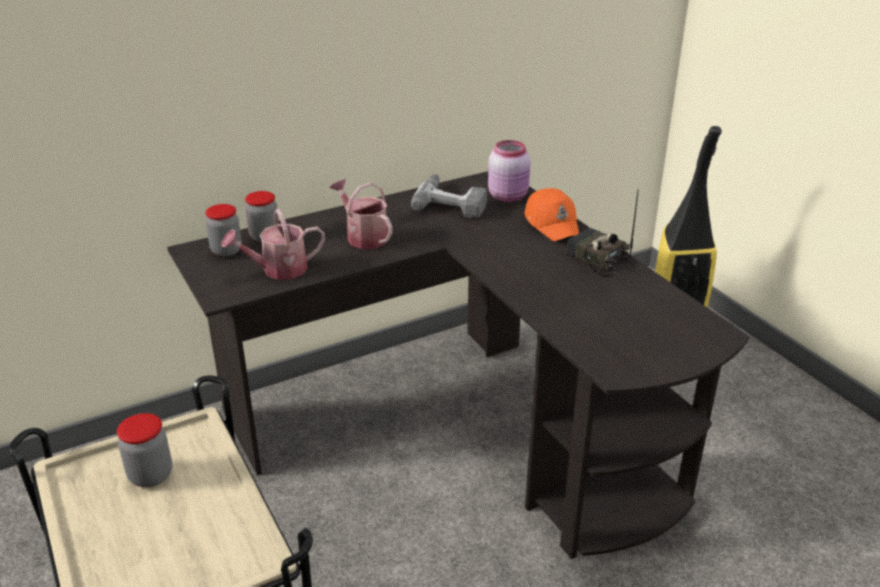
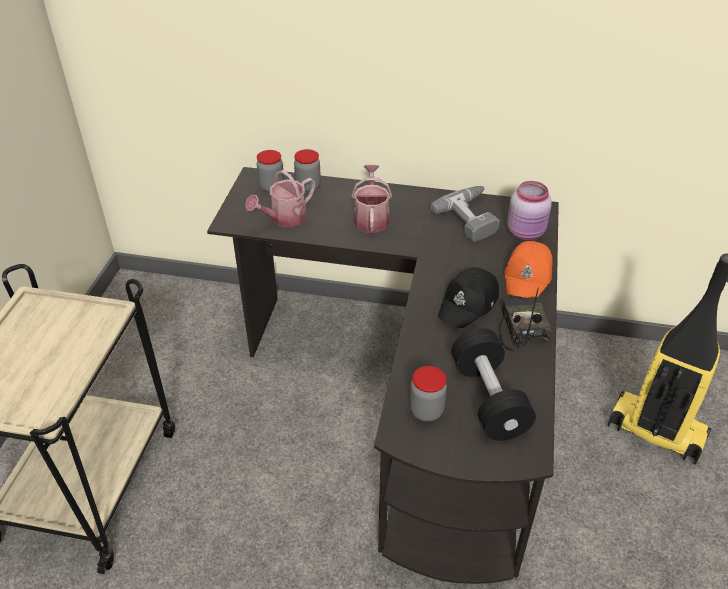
camera: 40 degrees right, 10 degrees up
jar [117,413,172,487] -> jar moved to [410,366,447,421]
watering can [221,209,325,280] -> watering can turned 60 degrees counterclockwise [245,170,315,227]
none -> black cap [438,267,499,328]
none -> black dumbbell [451,328,536,441]

